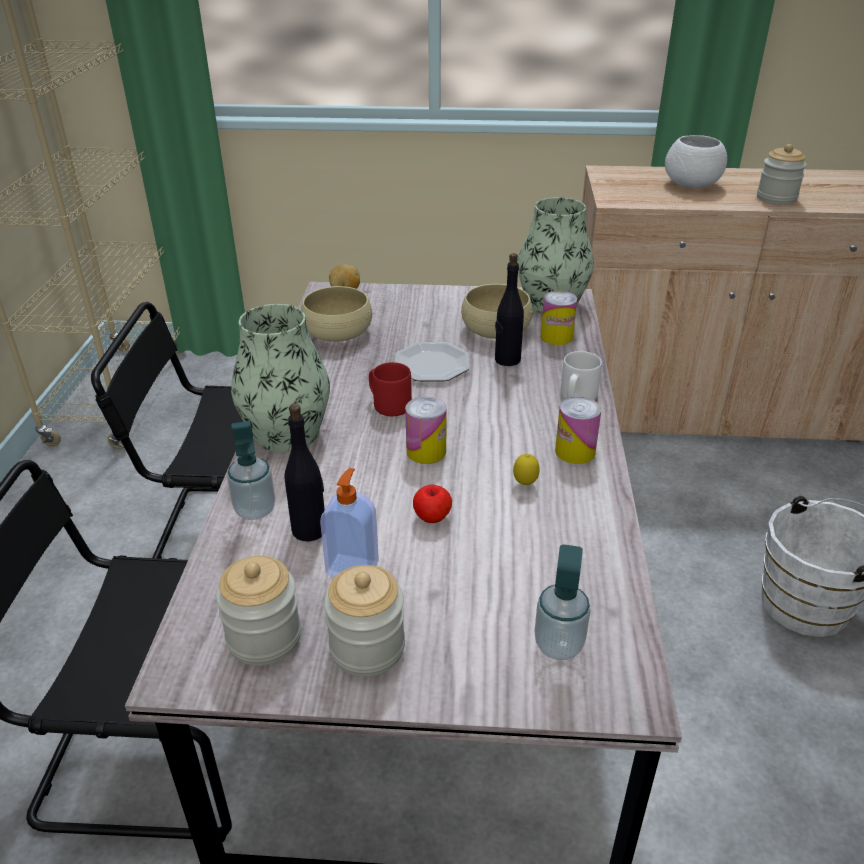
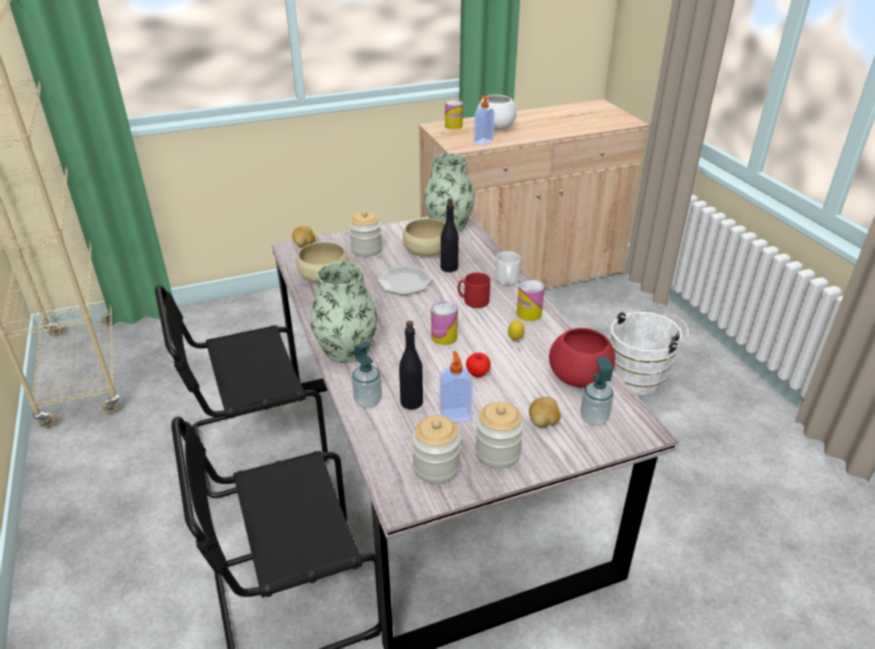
camera: 25 degrees left, 0 degrees up
red mug [369,362,412,416] -> red mug moved to [458,272,490,308]
can [541,291,577,345] -> can moved to [445,100,463,129]
jar [757,144,807,205] -> jar moved to [349,211,382,257]
none -> soap dispenser [474,96,495,146]
none -> potato [529,397,561,428]
none -> red bowl [549,328,615,388]

